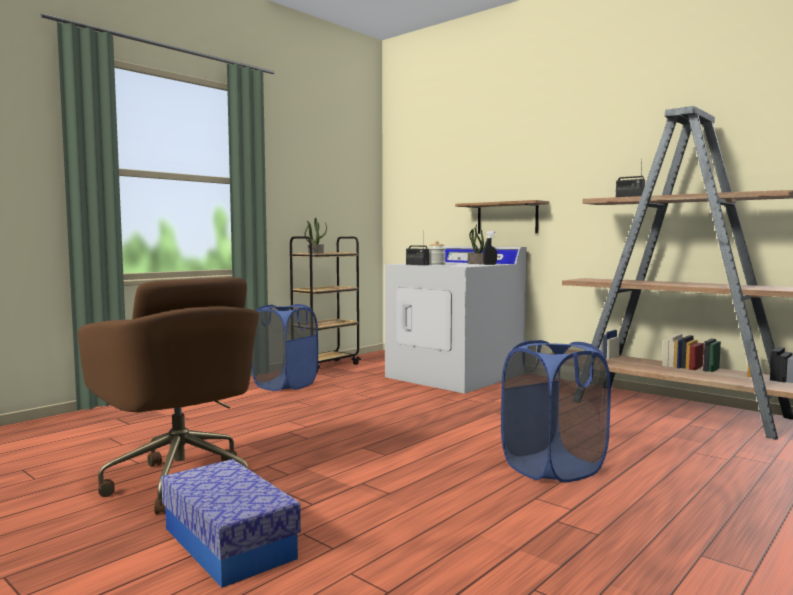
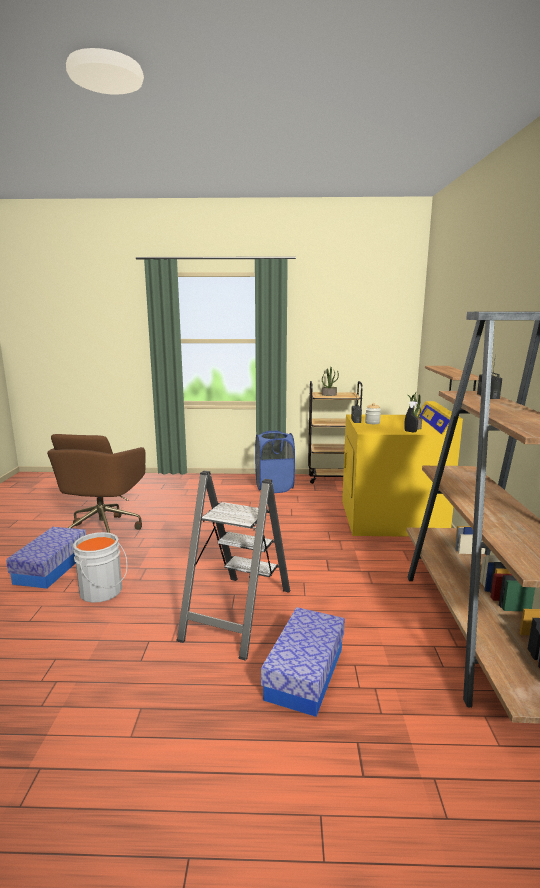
camera: 50 degrees right, 10 degrees up
white washing machine [385,246,527,394] -> yellow washing machine [342,401,463,537]
blue laundry basket [501,340,611,483] -> grey step ladder [176,471,291,661]
none -> grey bucket [73,532,127,603]
none -> storage box [261,607,345,717]

